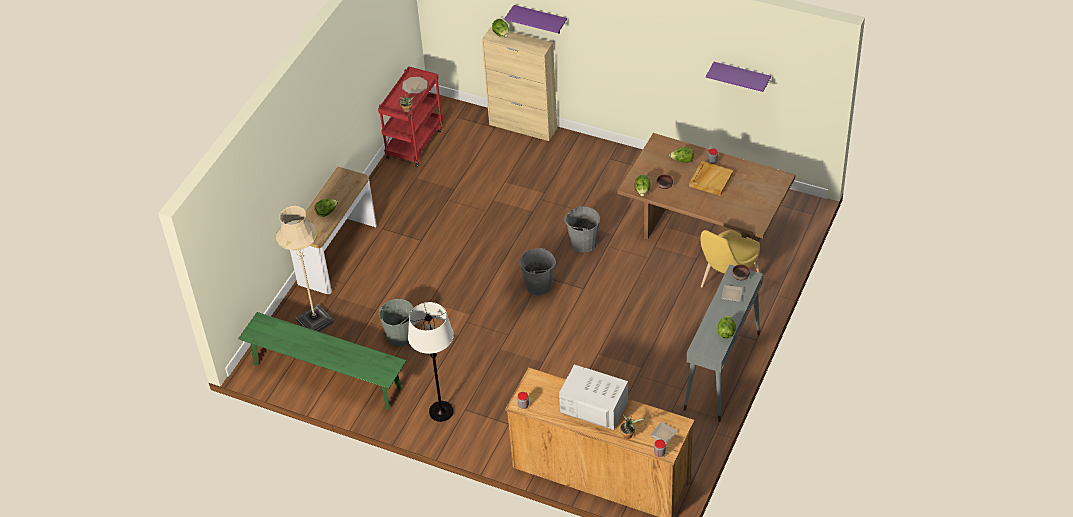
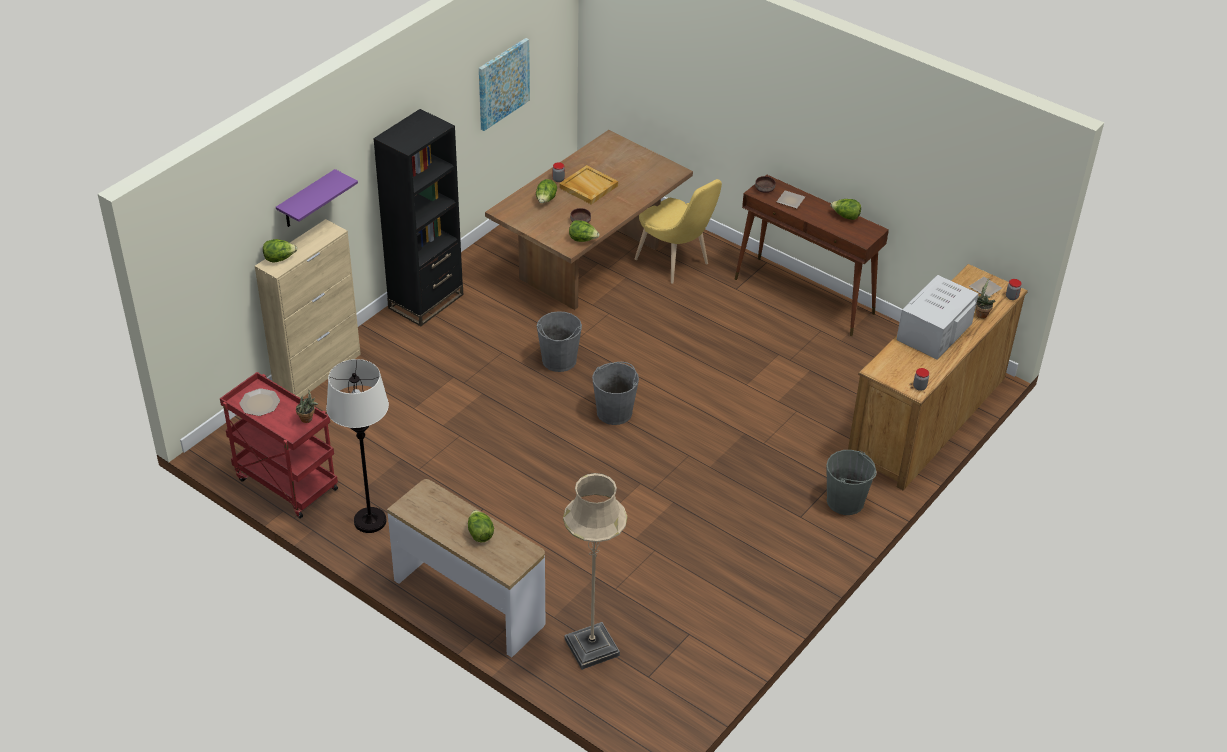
camera: 80 degrees left, 5 degrees down
green bench [238,312,406,410] -> none
grey bucket [379,299,414,346] -> grey bucket moved to [826,450,876,515]
white floor lamp [408,302,454,422] -> white floor lamp moved to [326,359,389,533]
grey console table [684,264,763,422] -> brown console table [735,175,889,336]
purple shelf [706,62,771,92] -> picture [479,38,530,131]
none -> black bookcase [373,109,463,326]

